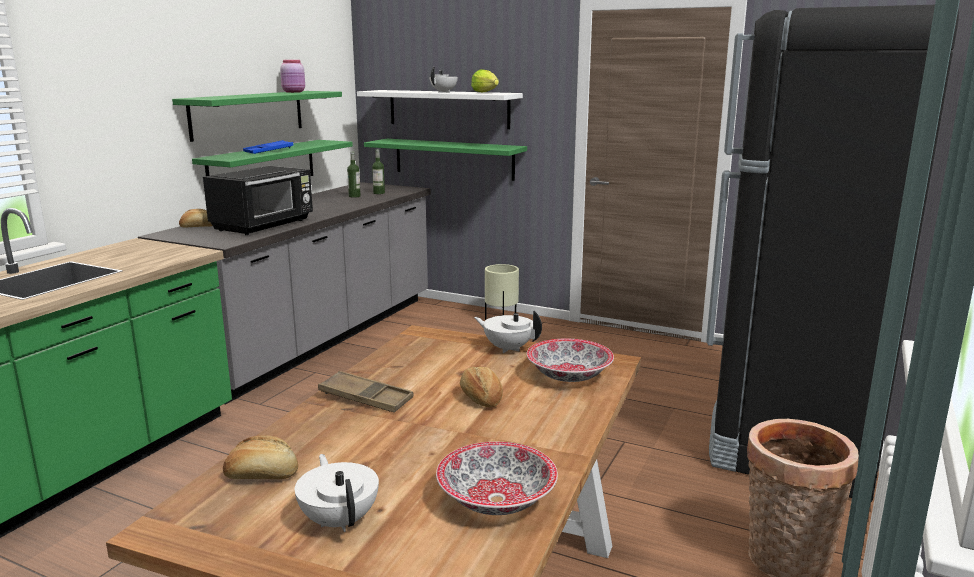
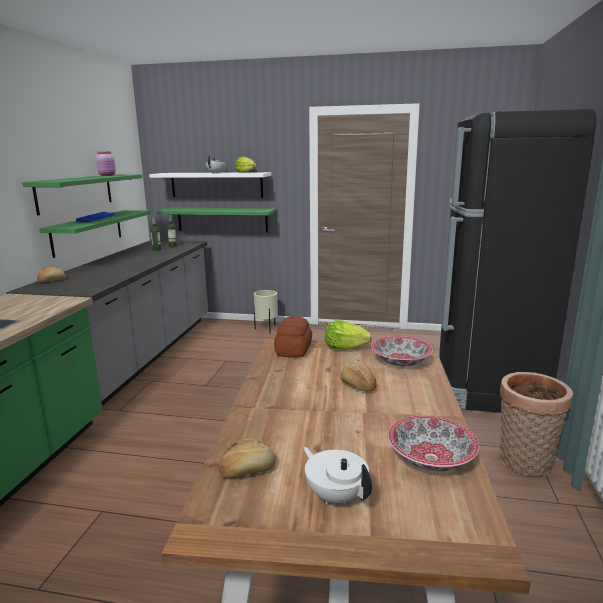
camera: 15 degrees left, 0 degrees up
black microwave [203,166,313,235] -> none
brown tray [318,371,413,413] -> none
white teapot [474,310,542,353] -> lettuce [325,320,372,350]
none -> bread [274,316,312,358]

